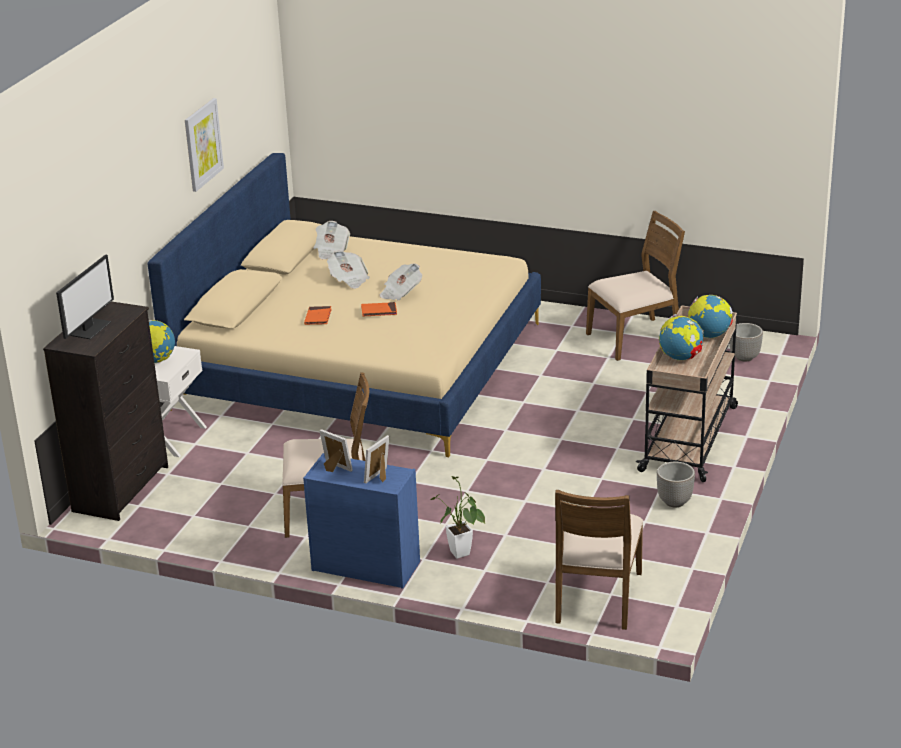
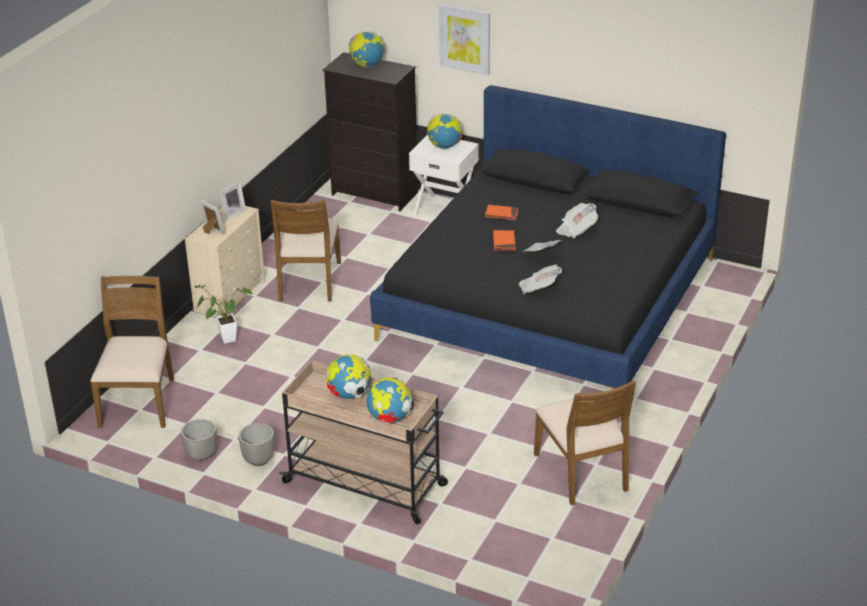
camera: 95 degrees right, 5 degrees up
monitor [56,254,114,339] -> globe [348,32,384,67]
beige bed [148,153,541,457] -> black bed [370,85,726,389]
picture [185,98,224,192] -> picture moved to [439,4,490,75]
blue dresser [303,453,420,589] -> beige dresser [185,206,265,318]
newspaper [313,221,350,259] -> newspaper moved to [519,264,562,294]
brown chair [555,490,643,630] -> brown chair turned 75 degrees clockwise [90,276,174,428]
planter [730,323,763,362] -> planter moved to [181,419,217,461]

